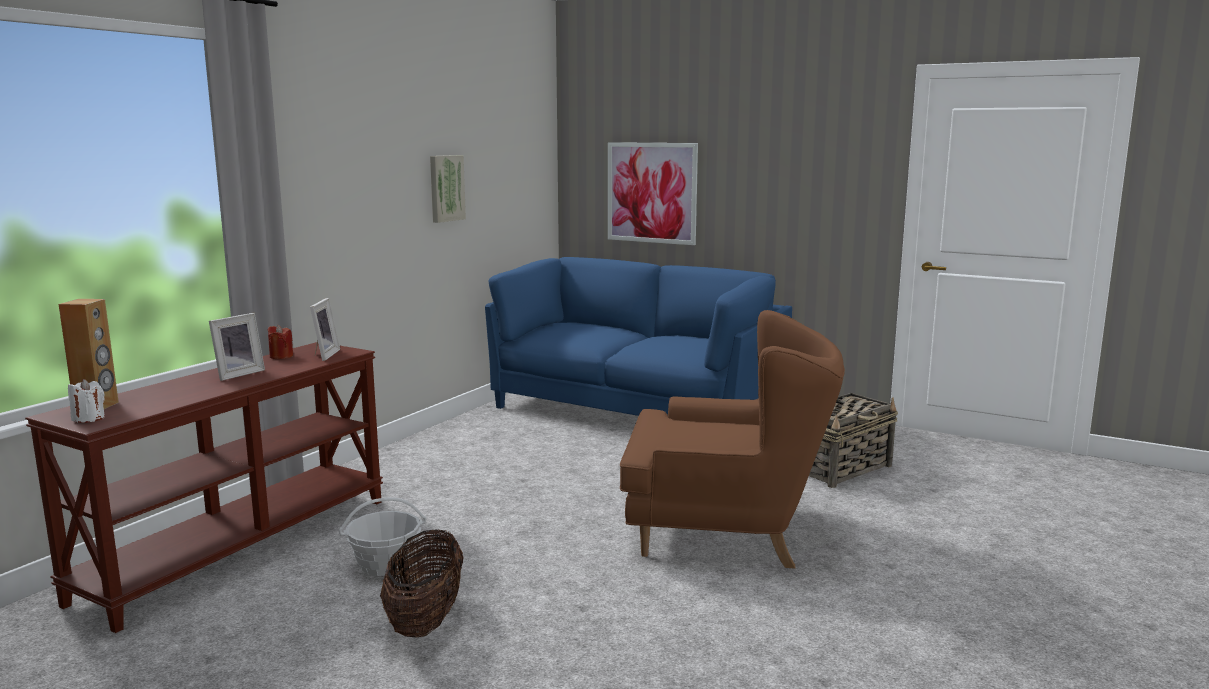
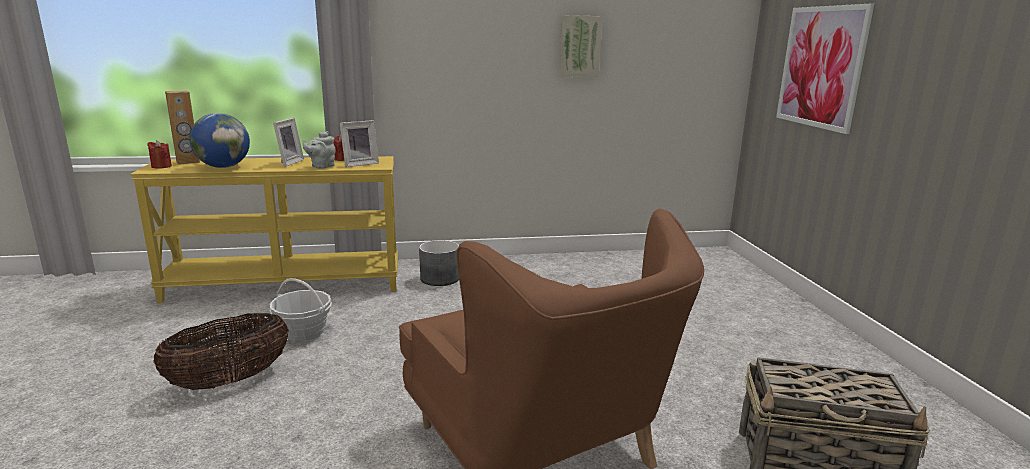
camera: 50 degrees right, 5 degrees up
brown console table [25,342,383,633] -> yellow console table [130,156,398,303]
white candle [68,379,105,423] -> red candle [147,140,172,168]
picture frame [209,313,265,381] -> picture frame turned 75 degrees counterclockwise [273,118,304,167]
blue sofa [485,257,792,416] -> none
none -> globe [190,113,250,168]
none -> grey teapot [303,131,335,169]
none -> grey planter [419,240,459,286]

